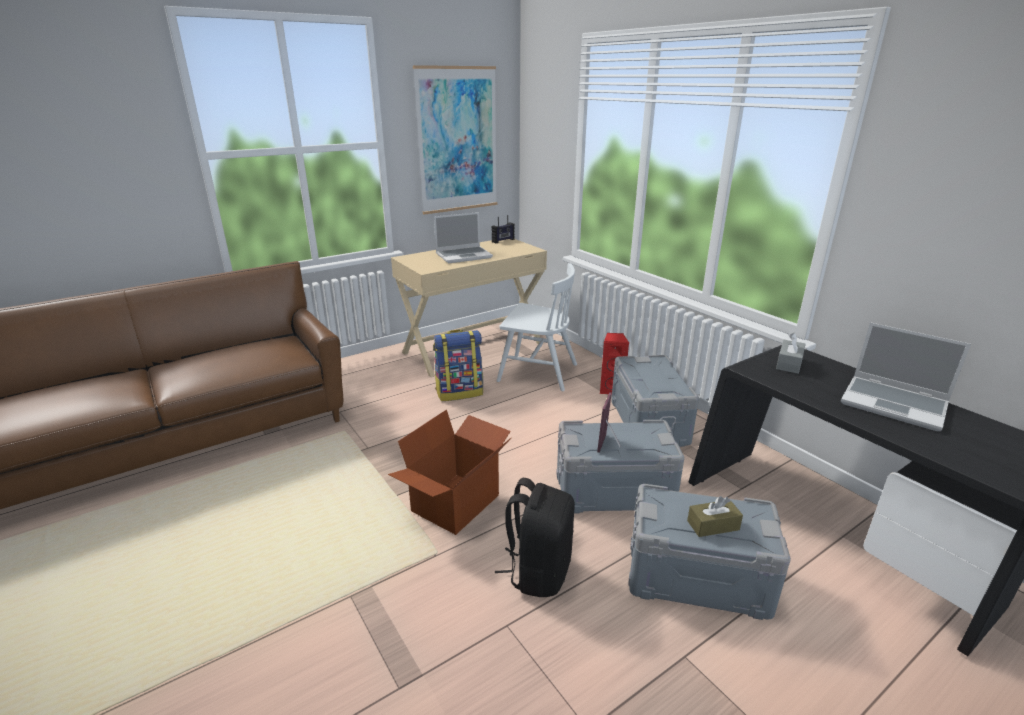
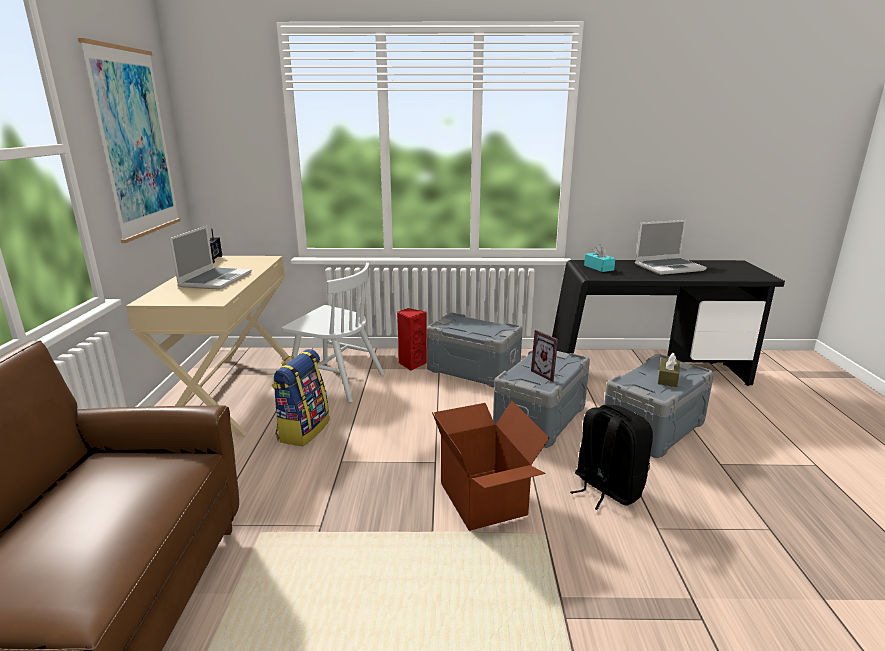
camera: 55 degrees left, 5 degrees down
white chair [497,263,577,391] -> white chair turned 60 degrees clockwise [282,263,384,402]
grey tissue box [776,333,806,374] -> turquoise tissue box [584,244,615,272]

